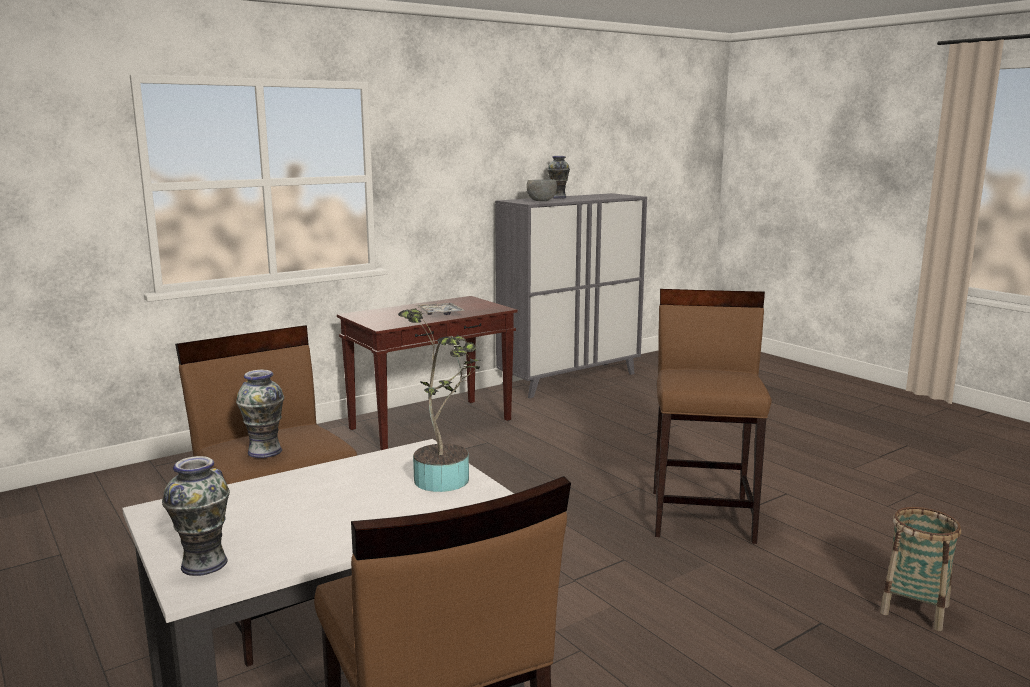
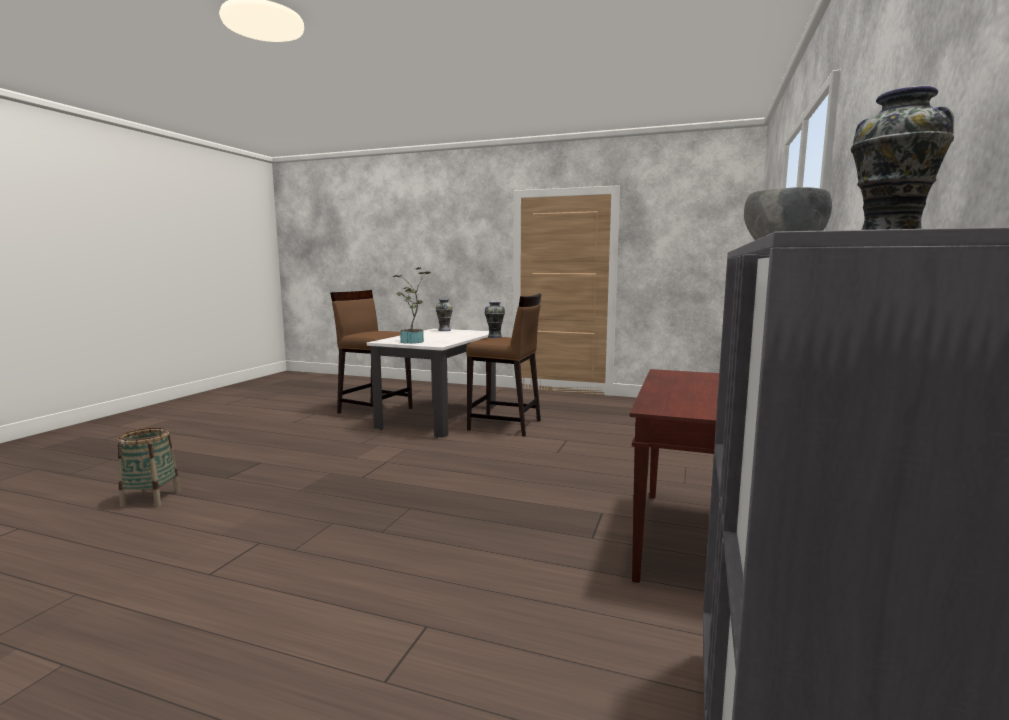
camera: 145 degrees right, 5 degrees down
tray [416,303,465,315] -> none
brown stool [653,289,771,544] -> none

